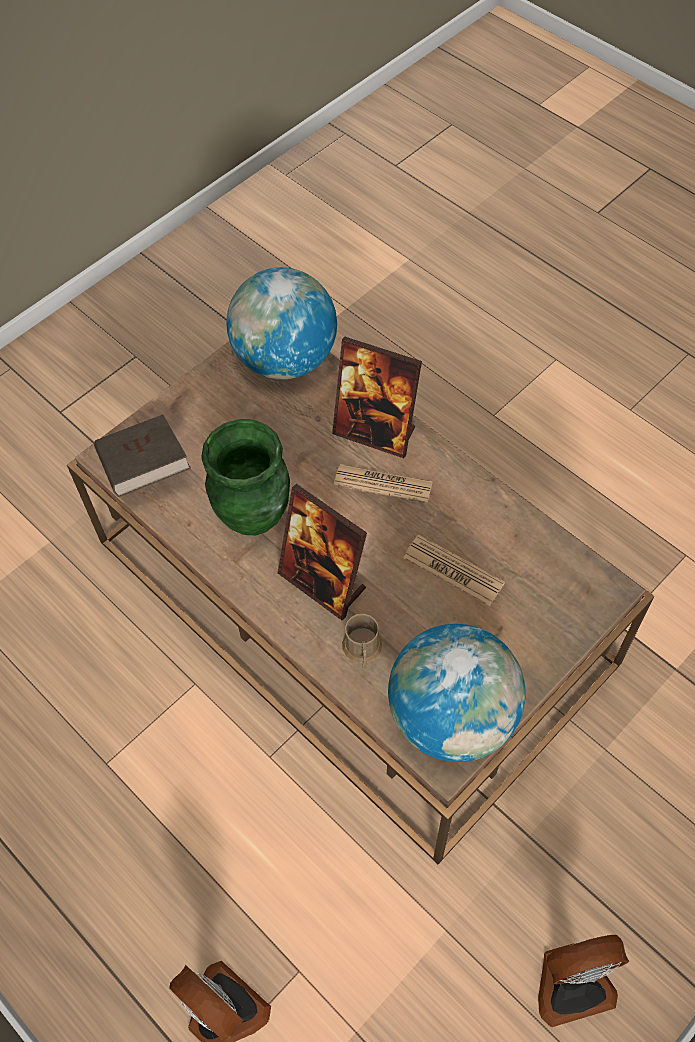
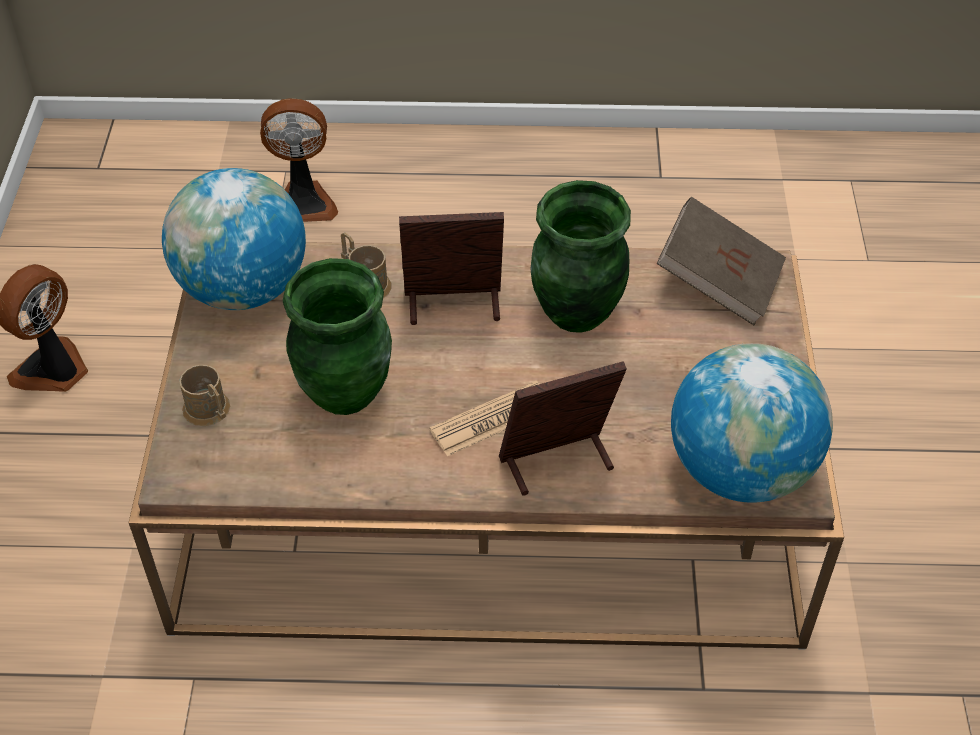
camera: 135 degrees right, 10 degrees down
newspaper [403,534,505,606] -> green vase [283,258,392,415]
none -> brown mug [179,364,230,426]

